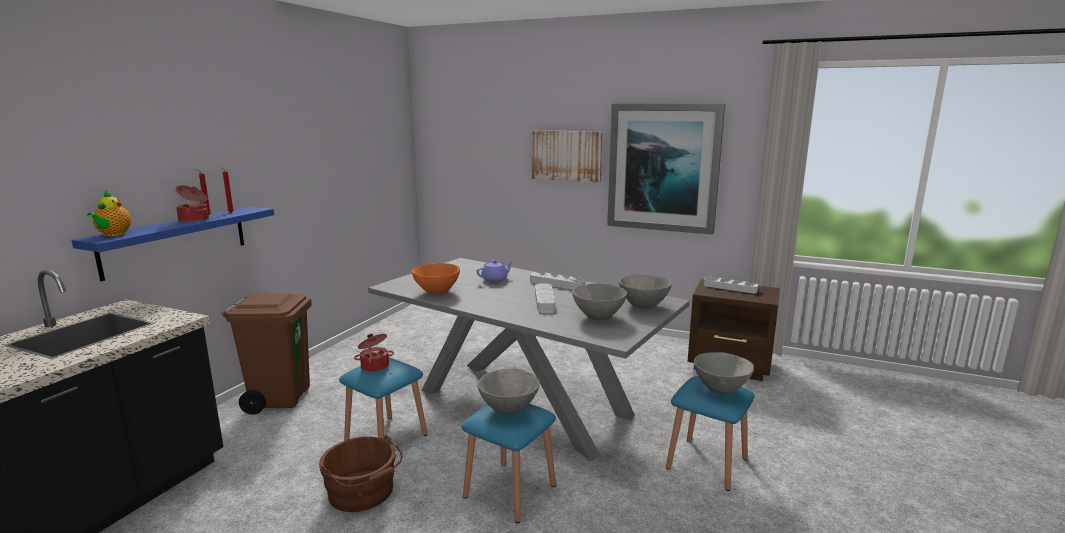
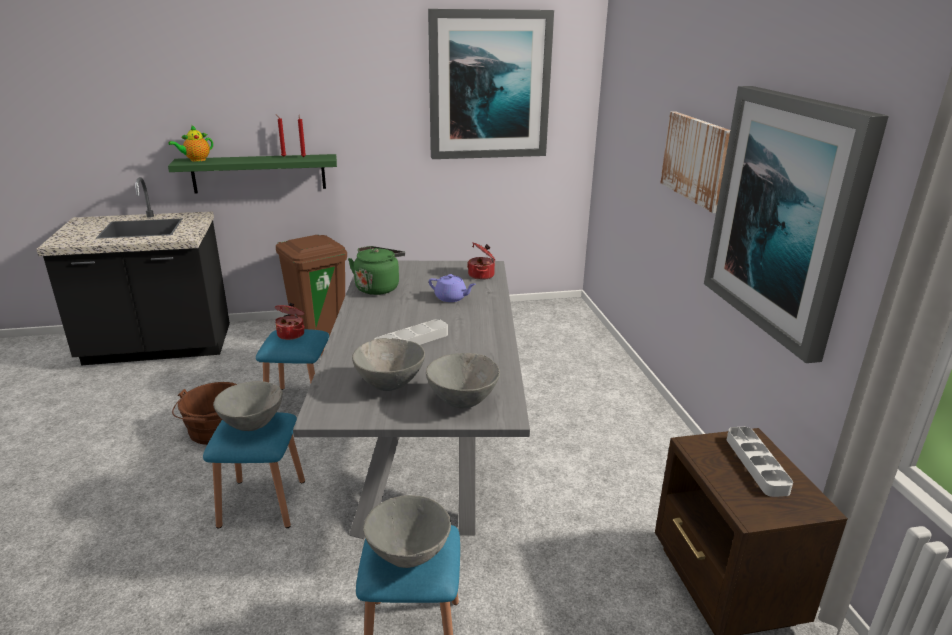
camera: 55 degrees right, 10 degrees up
blue shelf [71,207,274,281] -> green shelf [168,154,337,194]
cooking pot [176,185,209,222] -> cooking pot moved to [467,242,495,280]
orange bowl [412,263,460,294] -> green kettle [348,246,405,295]
grey tray [530,272,586,289] -> none
none -> picture [428,9,554,159]

